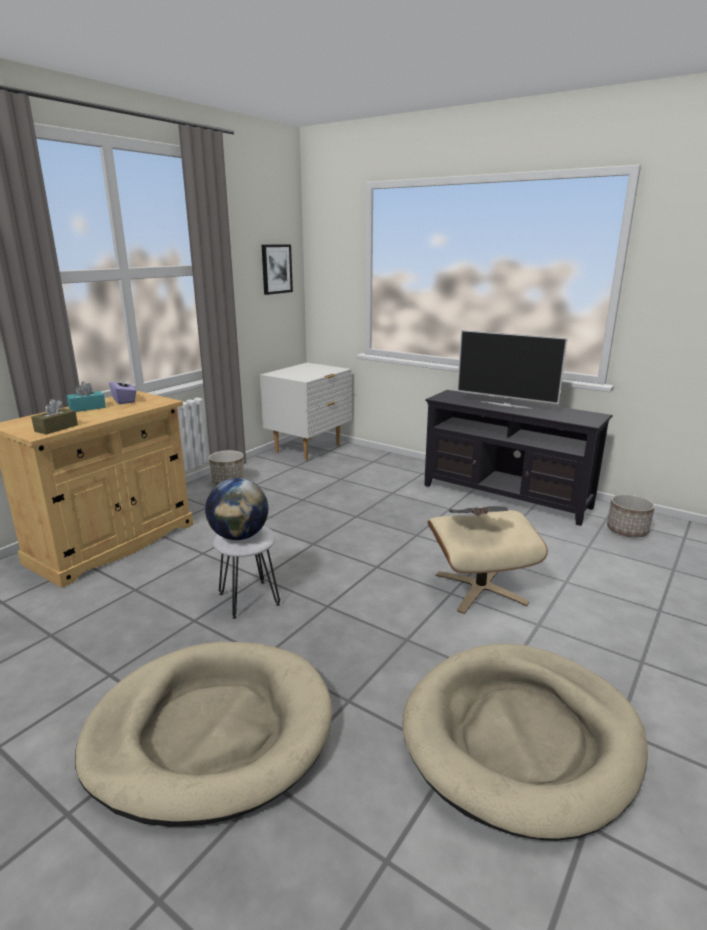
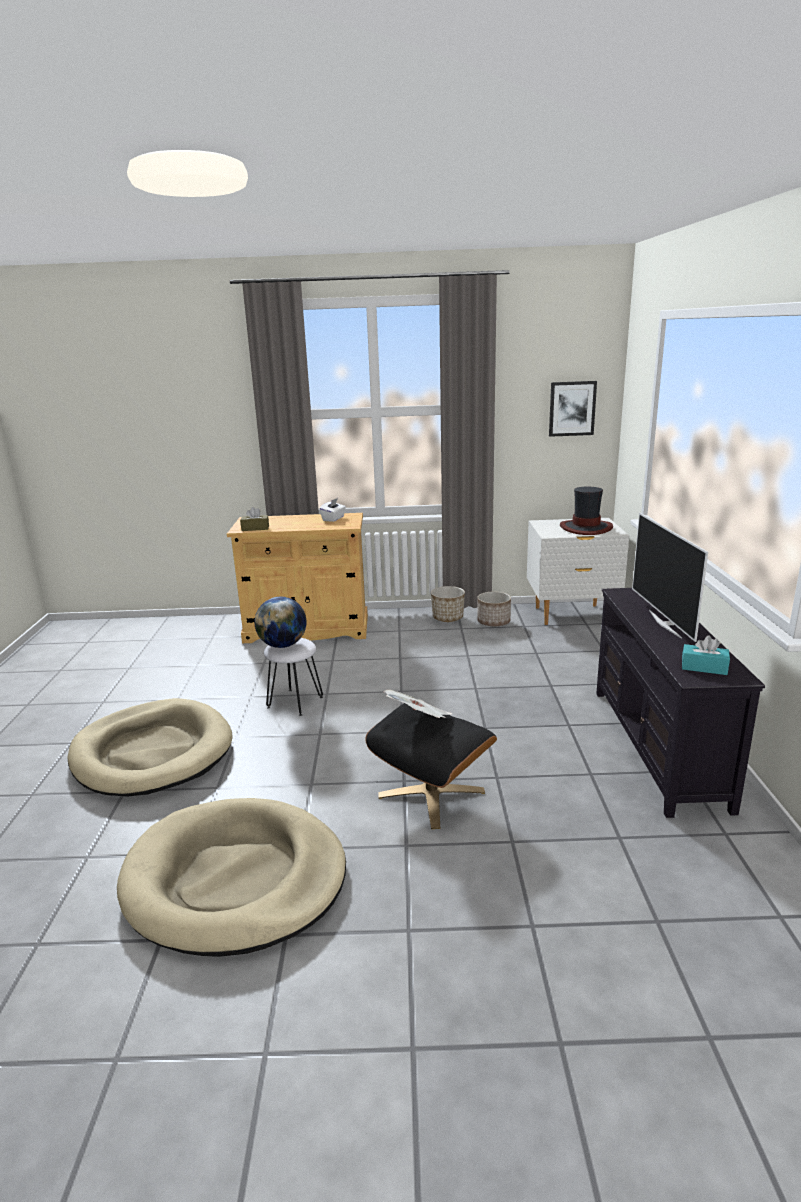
camera: 55 degrees right, 0 degrees up
turquoise tissue box [67,382,106,412] -> turquoise tissue box moved to [682,636,730,675]
purple tissue box [109,376,136,404] -> white tissue box [320,498,346,522]
beige ottoman [428,510,548,614] -> black ottoman [365,703,497,829]
planter [607,494,655,537] -> planter moved to [477,592,511,626]
none -> hat [560,487,613,535]

